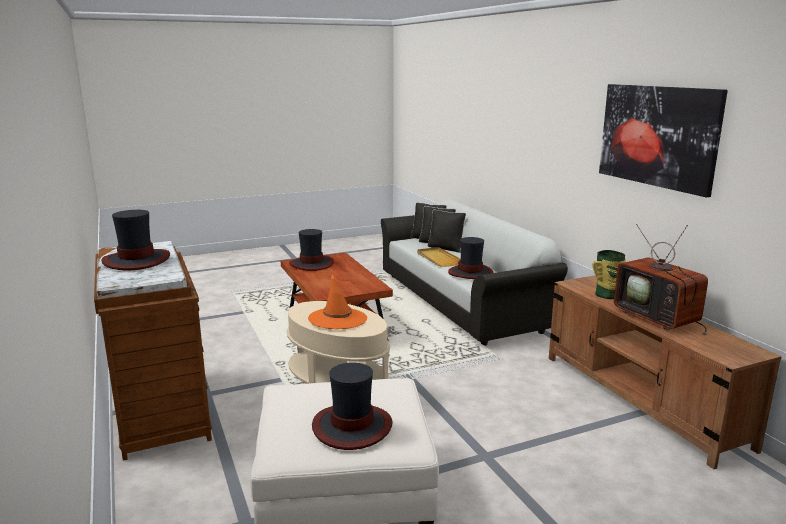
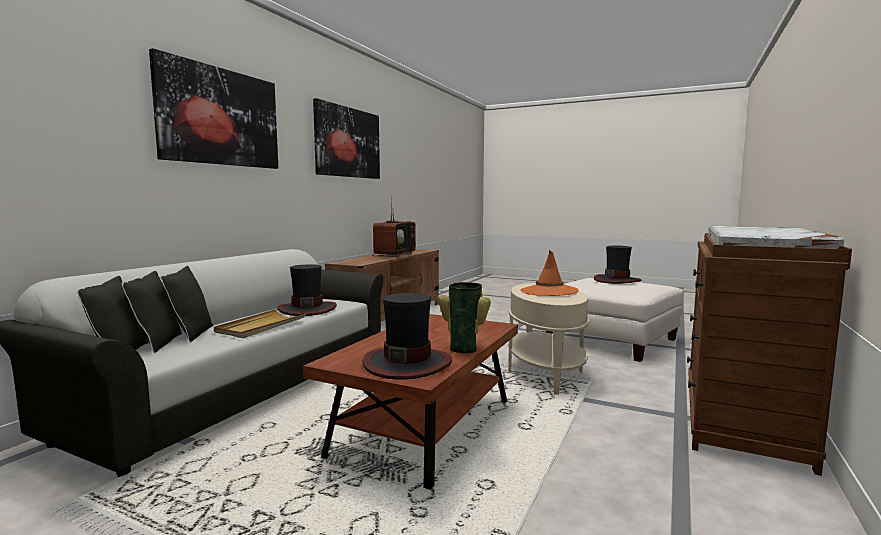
camera: 130 degrees left, 10 degrees down
hat [101,210,170,270] -> none
vase [592,250,626,299] -> vase moved to [437,282,491,353]
none -> picture [149,48,278,169]

